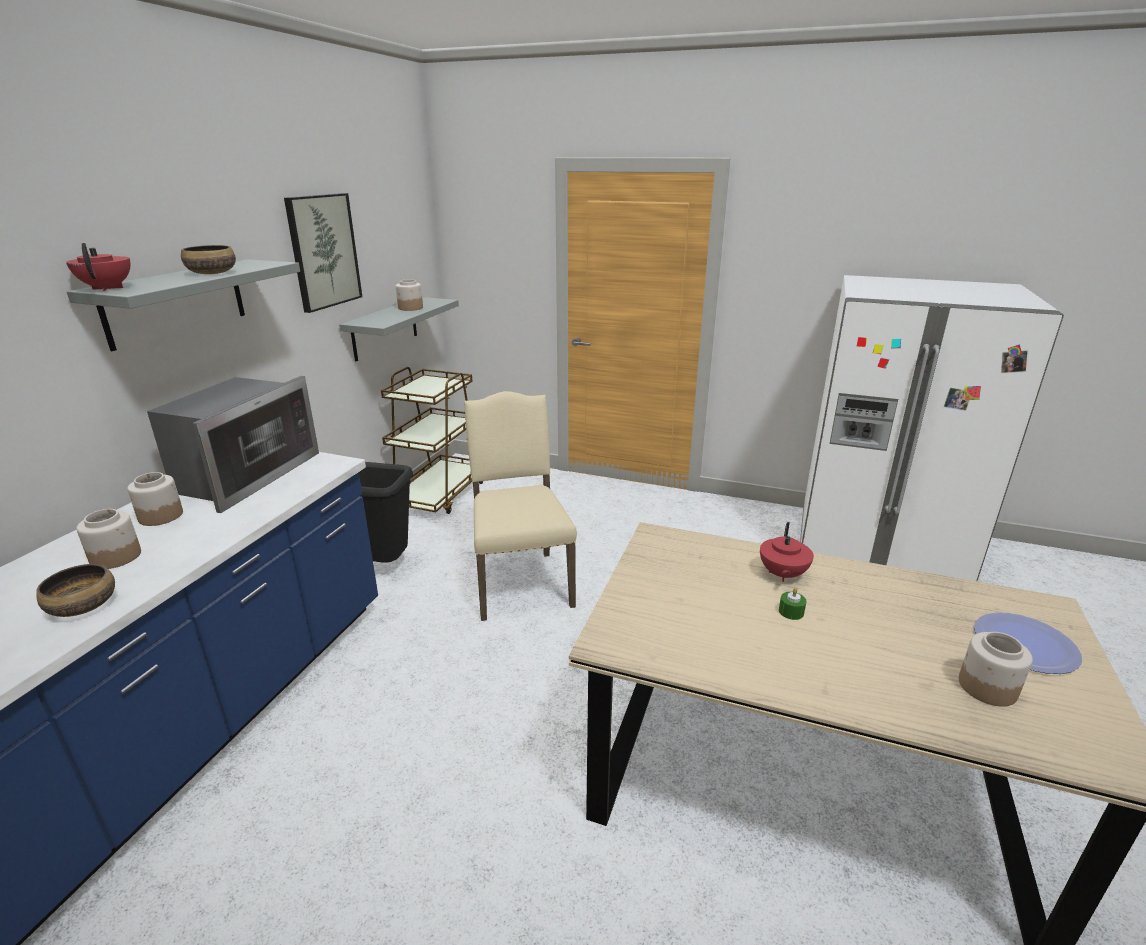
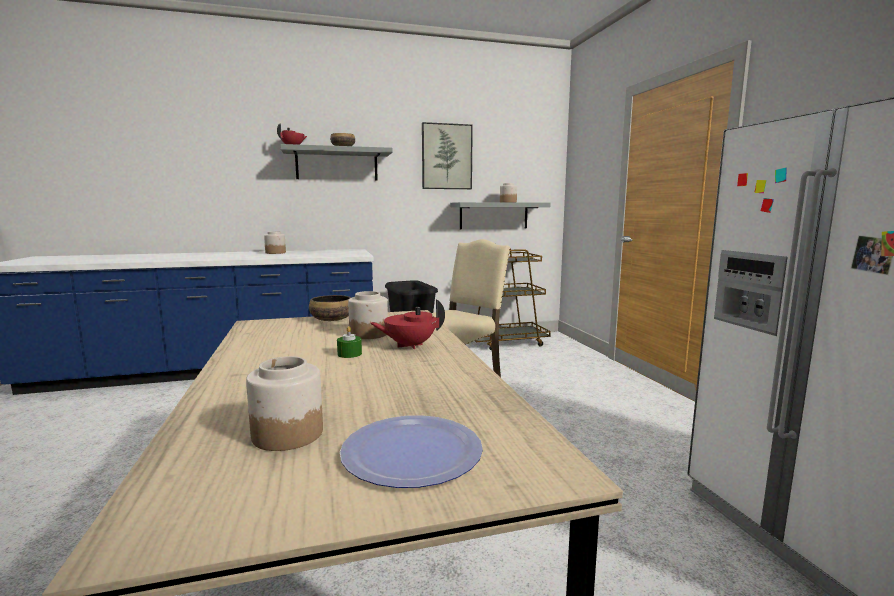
camera: 55 degrees right, 15 degrees down
bowl [36,564,115,617] -> bowl moved to [309,295,351,321]
jar [76,509,141,569] -> jar moved to [348,291,388,339]
microwave [147,376,319,513] -> none

